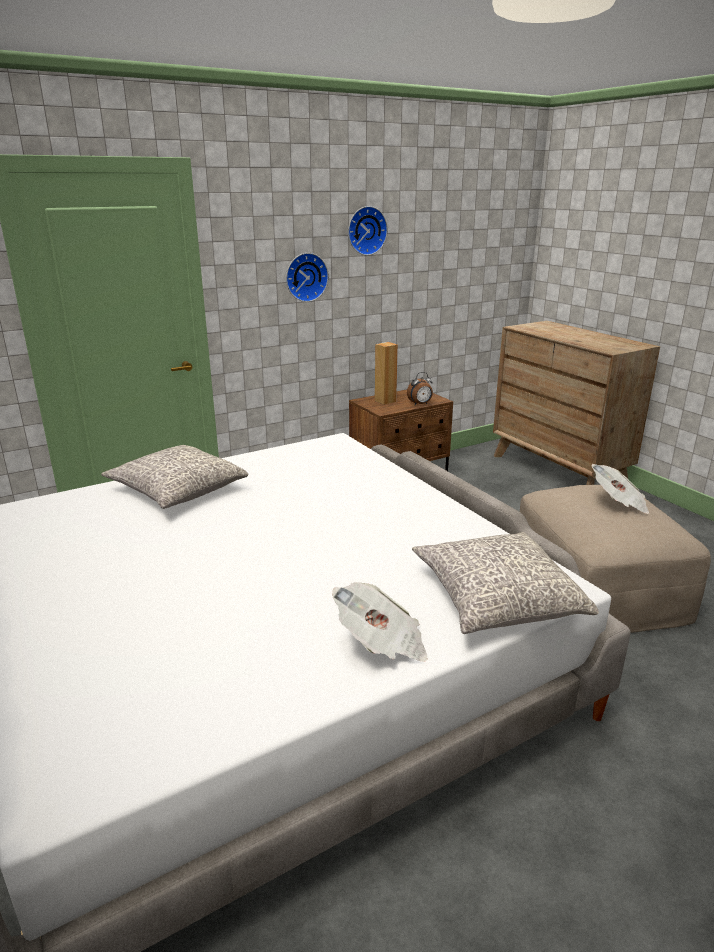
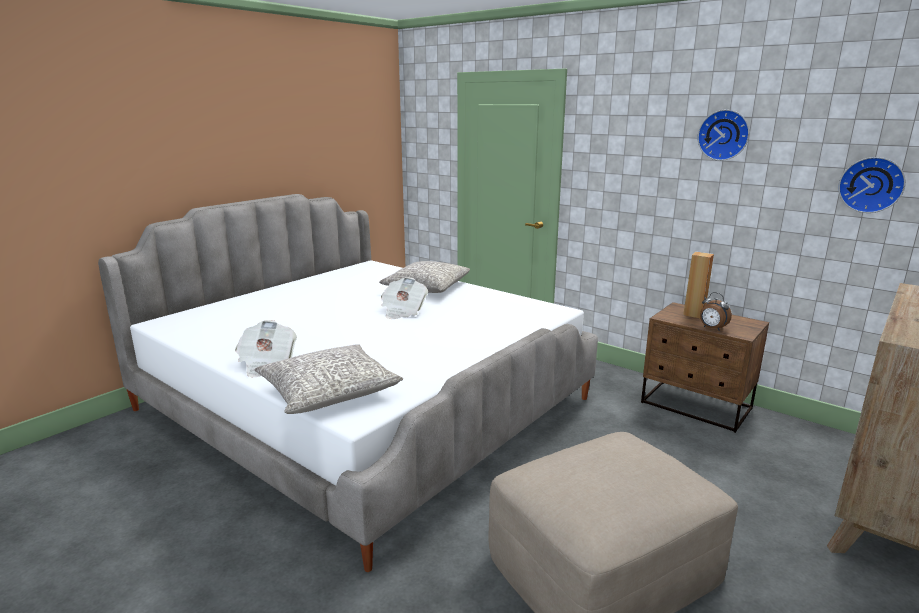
camera: 70 degrees right, 5 degrees down
wall clock [286,253,329,302] -> wall clock moved to [838,157,906,213]
newspaper [592,464,650,514] -> newspaper moved to [381,277,428,319]

